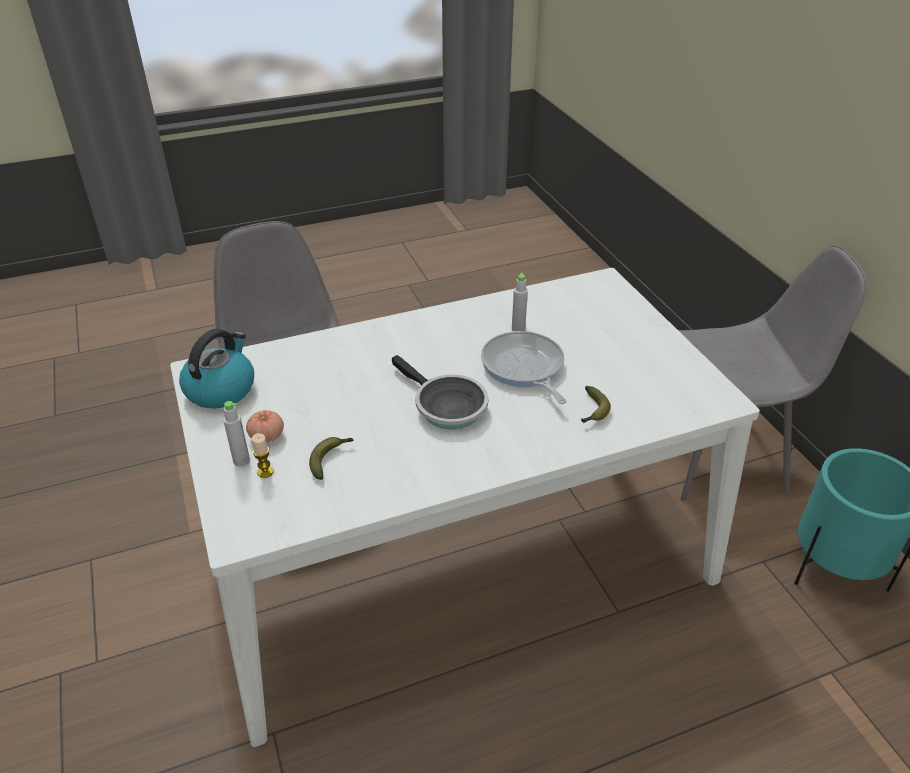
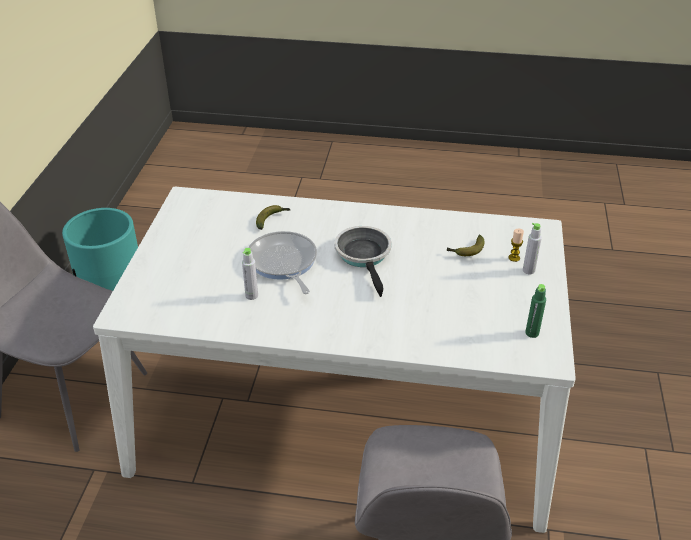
camera: 150 degrees left, 0 degrees up
kettle [179,329,254,408] -> green bottle [525,284,546,338]
tomato [246,410,284,443] -> none
frying pan [481,331,566,404] -> frying pan turned 150 degrees clockwise [248,231,317,294]

